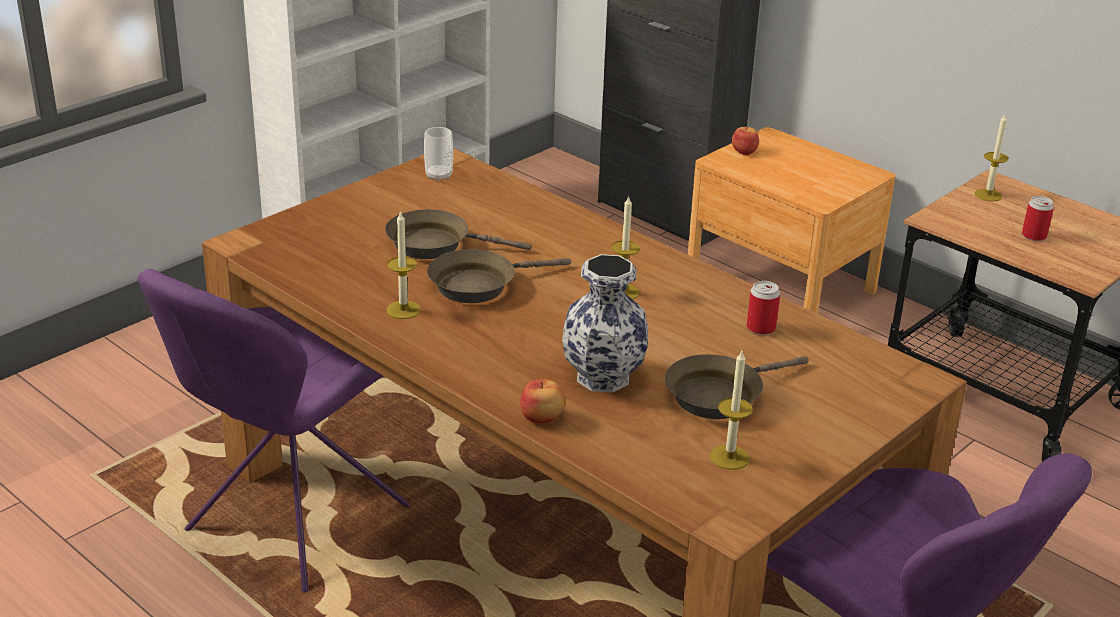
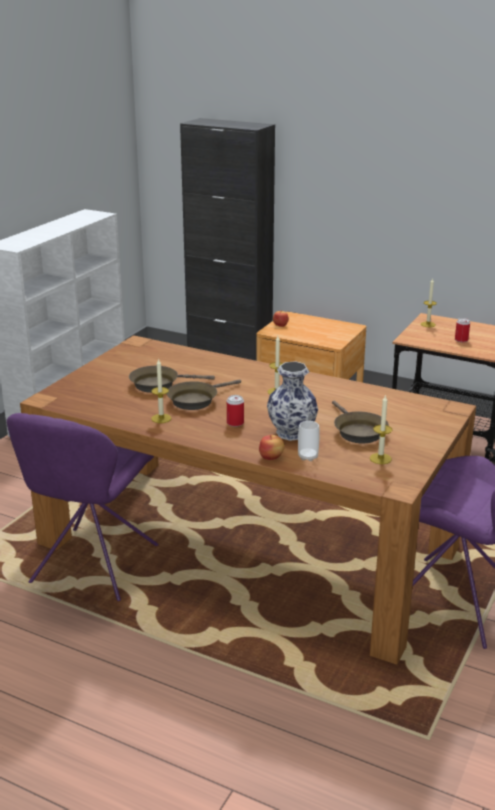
camera: 15 degrees left, 5 degrees down
cup [424,127,453,182] -> cup moved to [298,421,320,461]
brown frying pan [665,354,809,419] -> brown frying pan turned 60 degrees counterclockwise [332,401,389,443]
can [747,281,780,335] -> can moved to [227,395,244,427]

